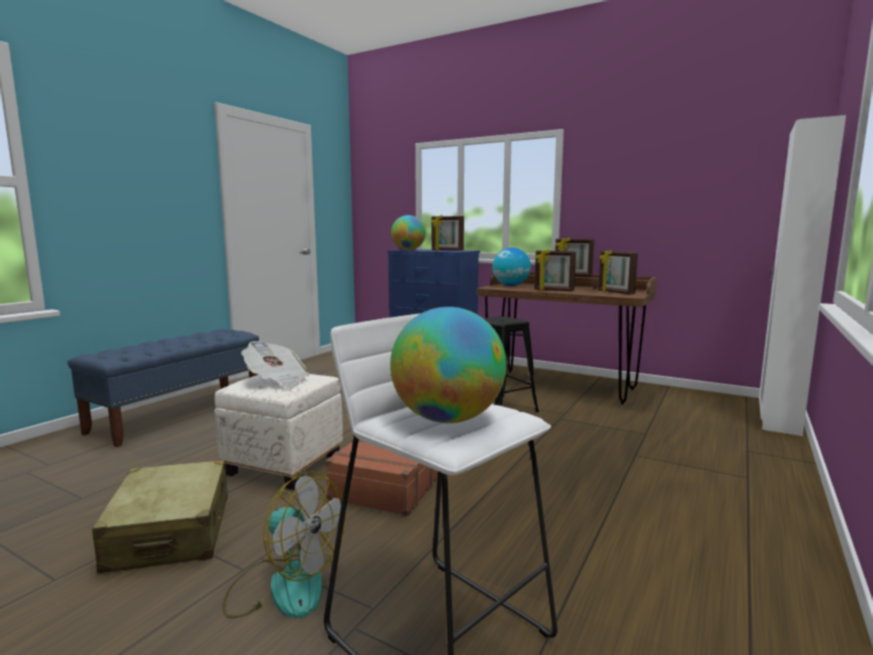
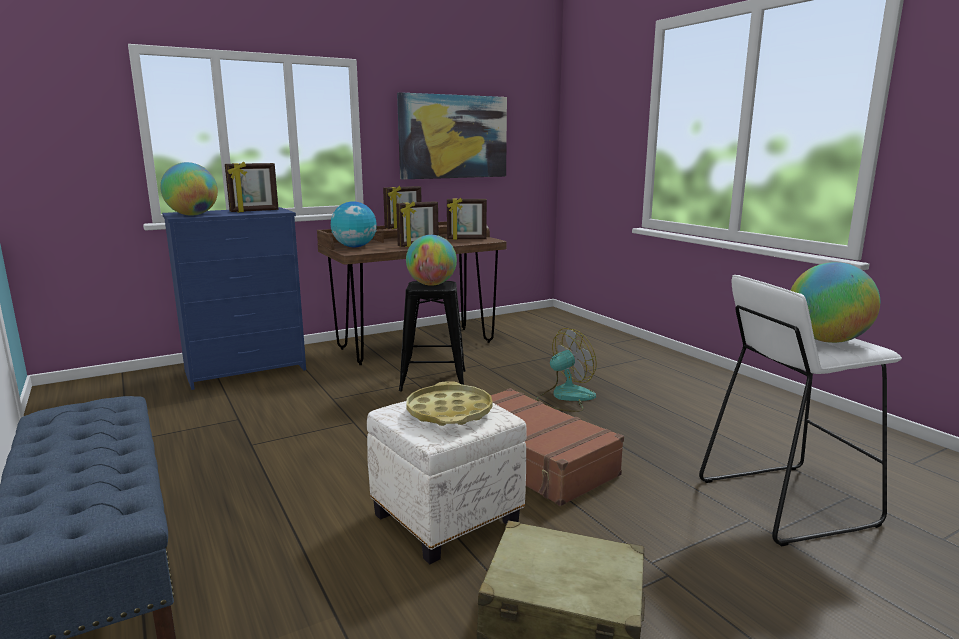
camera: 60 degrees left, 5 degrees up
fan [222,471,346,619] -> fan moved to [537,328,597,412]
newspaper [241,341,310,388] -> yellow tray [406,381,493,426]
white wardrobe [759,115,846,436] -> none
none -> picture [397,92,507,179]
none -> globe [406,235,457,286]

